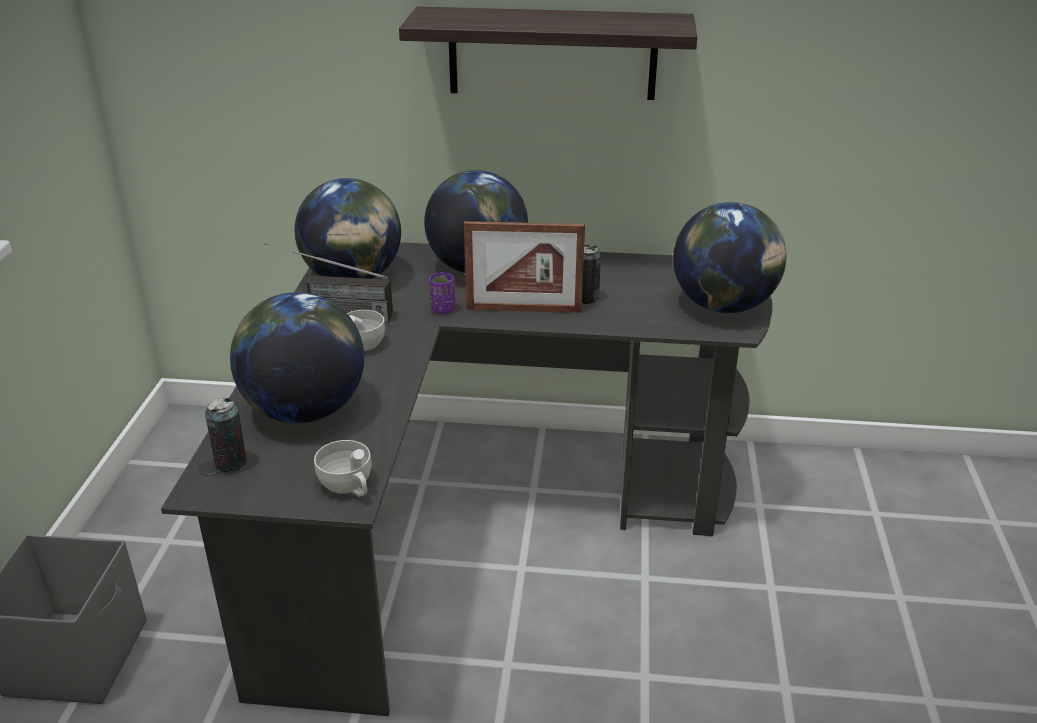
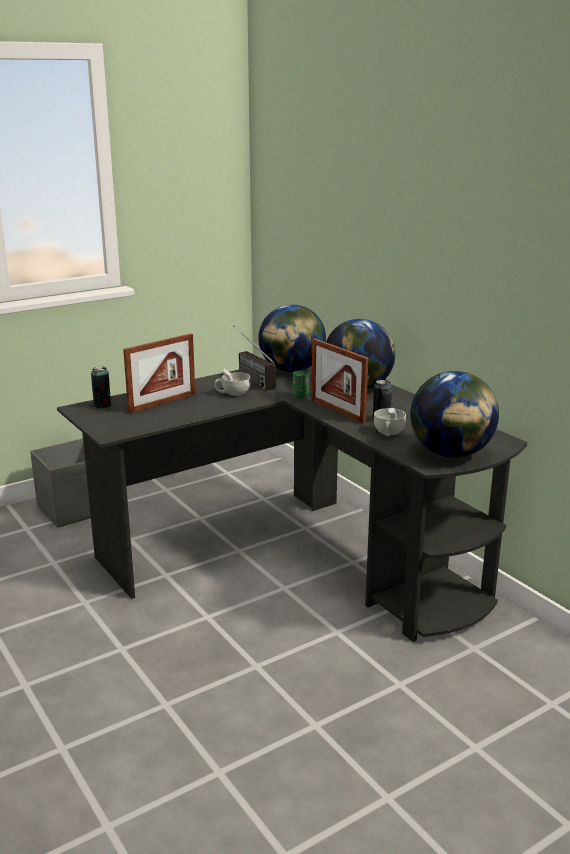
camera: 50 degrees right, 10 degrees down
globe [230,292,364,423] -> picture frame [123,333,195,413]
white cup [314,440,372,497] -> white cup moved to [374,408,406,436]
shelf [399,6,697,100] -> none
purple cup [429,272,455,314] -> green cup [293,371,310,398]

